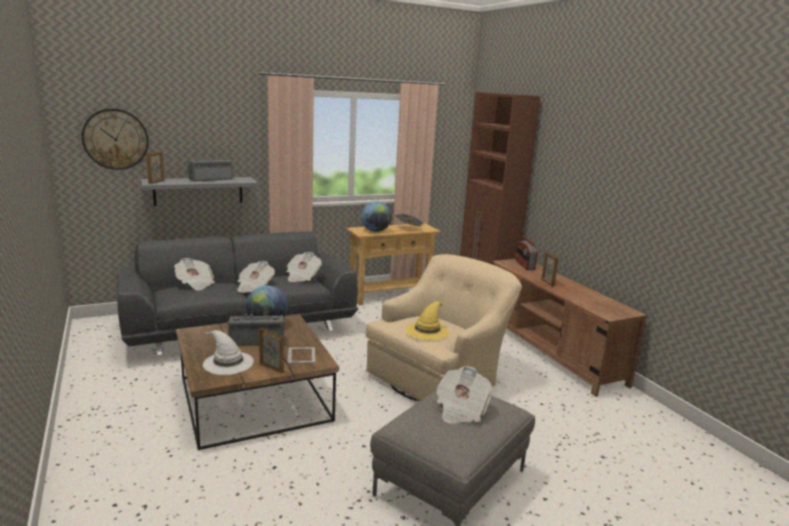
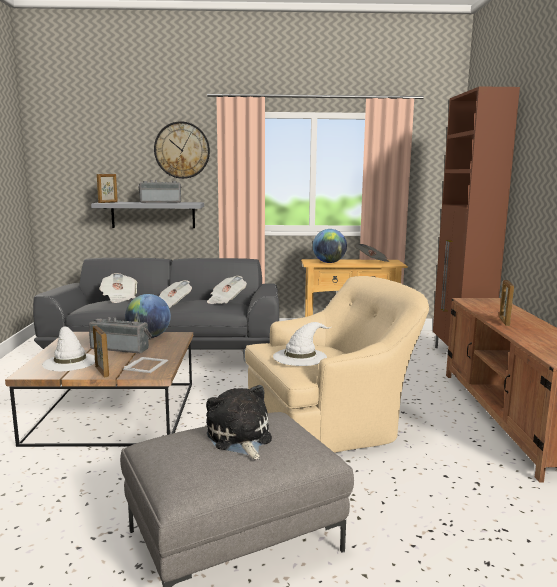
camera: 25 degrees right, 5 degrees down
wall clock [82,108,149,170] -> wall clock moved to [154,121,210,179]
yellow hat [406,302,449,340] -> white hat [273,322,331,366]
newspaper [436,366,493,424] -> plush toy [206,385,272,460]
radio [516,237,538,270] -> none

